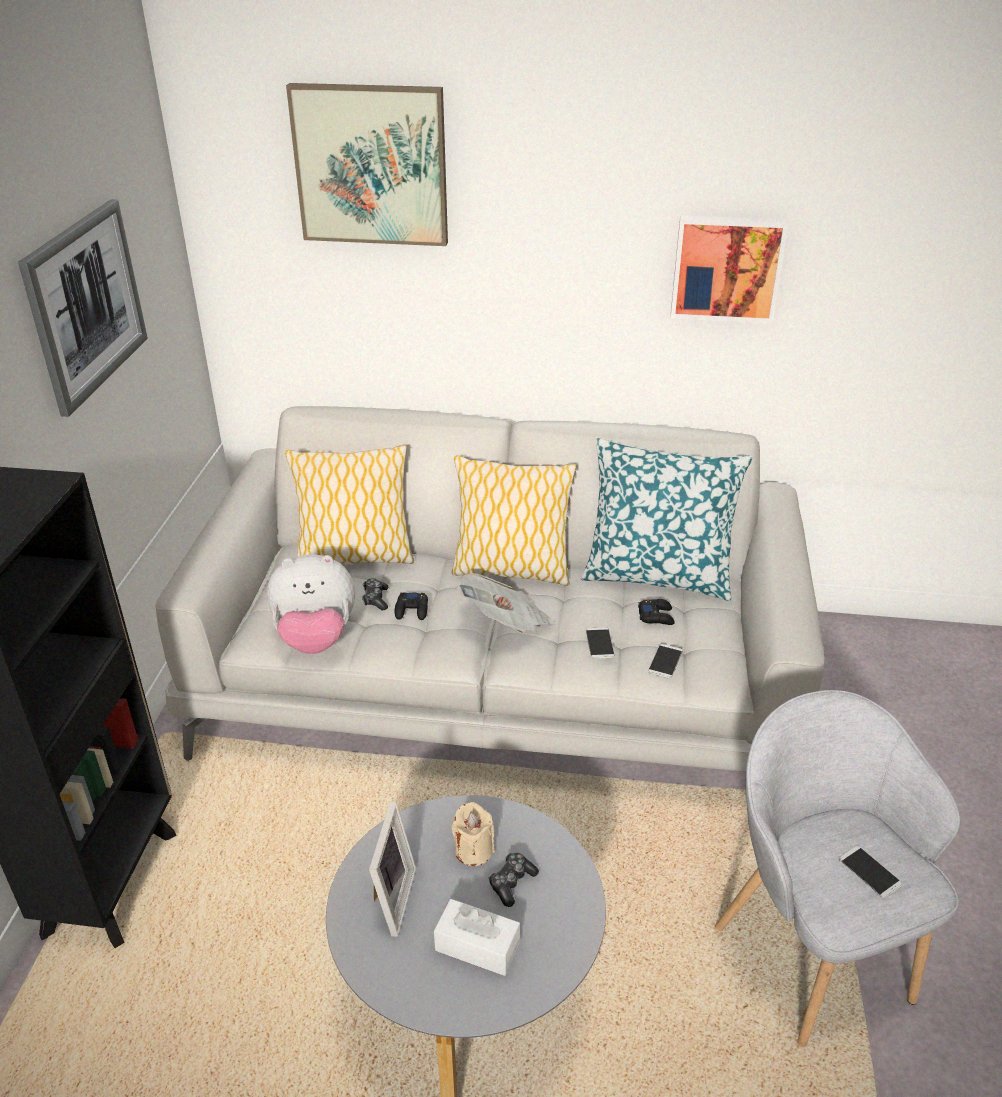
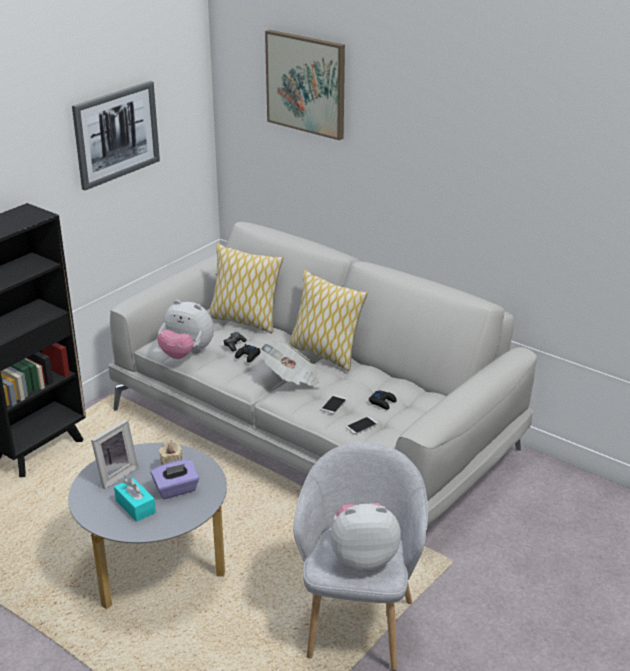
camera: 30 degrees right, 5 degrees down
white tissue box [434,899,520,976] -> turquoise tissue box [114,478,156,522]
game controller [488,853,539,907] -> purple tissue box [151,459,199,499]
pillow [581,438,752,601] -> none
picture [671,215,788,324] -> none
phone [839,846,902,898] -> plush toy [330,503,401,570]

